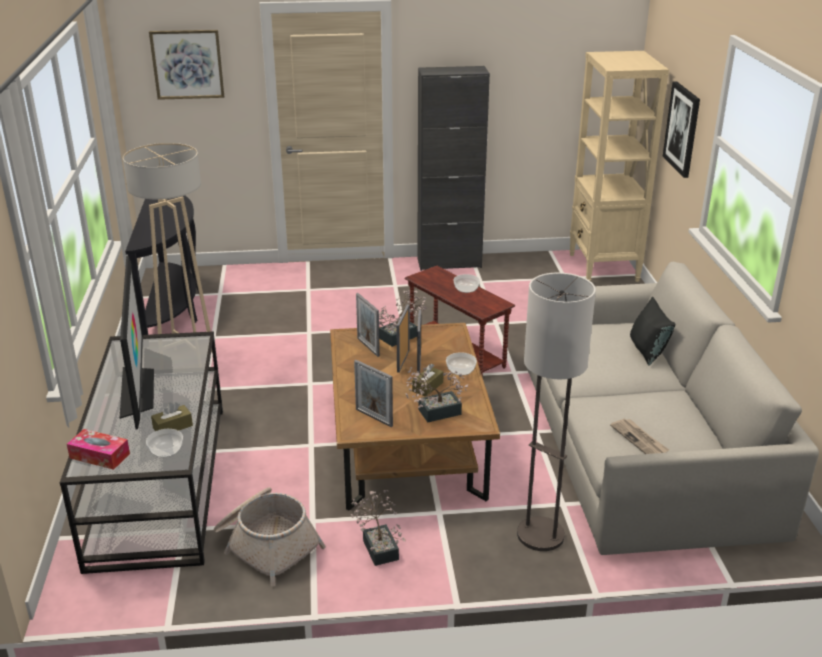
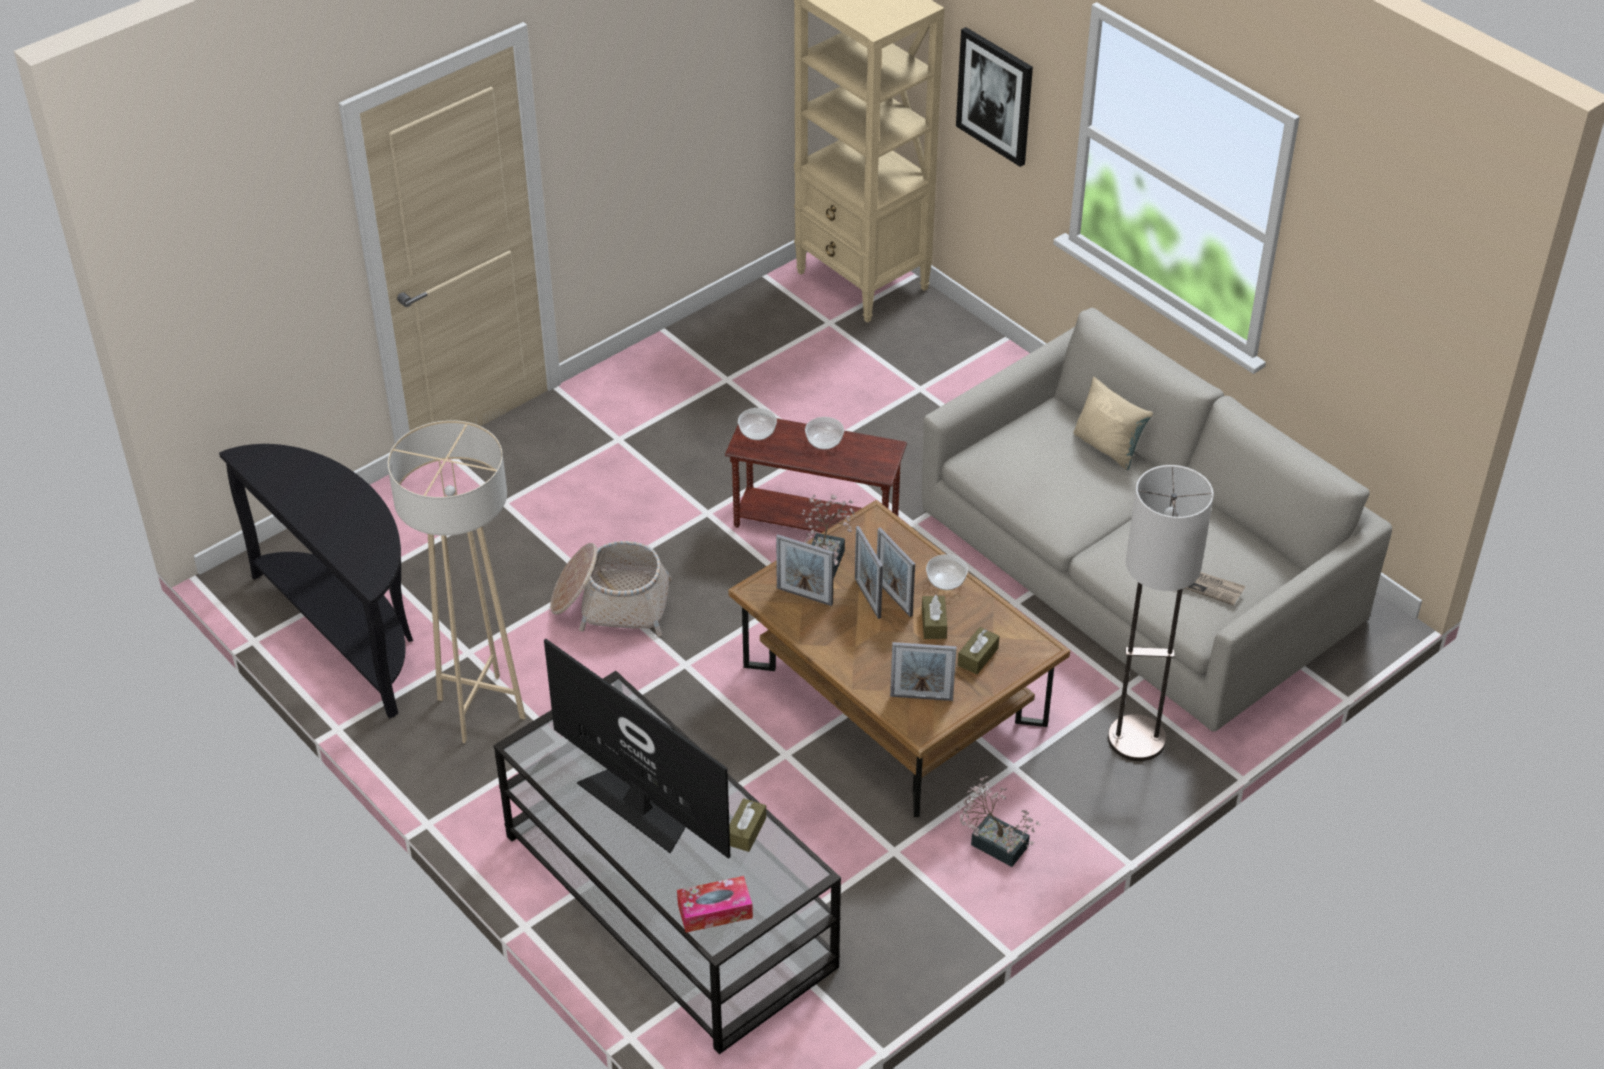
camera: 35 degrees left, 15 degrees up
bowl [146,429,183,457] -> bowl moved to [738,408,777,440]
picture [149,30,224,100] -> none
basket [214,487,326,586] -> basket moved to [550,541,672,636]
potted plant [406,367,468,422] -> brown tissue box [958,627,999,674]
black cabinet [417,66,490,271] -> none
black pillow [630,296,675,366] -> beige pillow [1073,377,1153,470]

